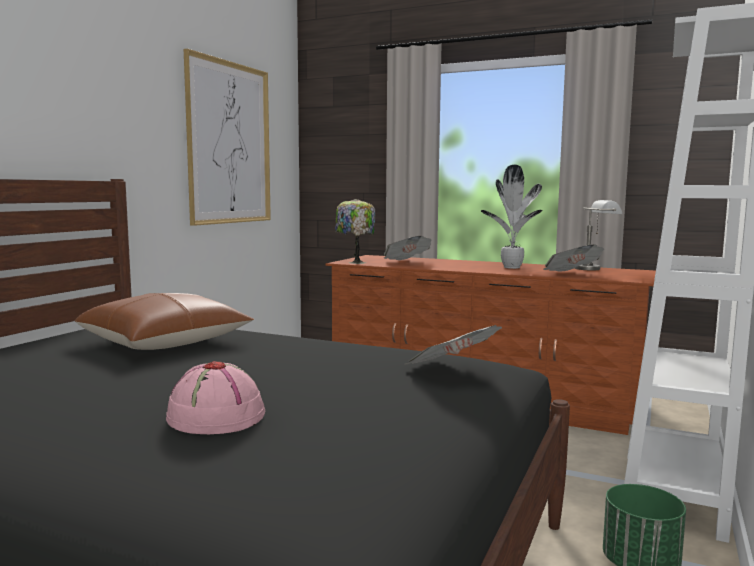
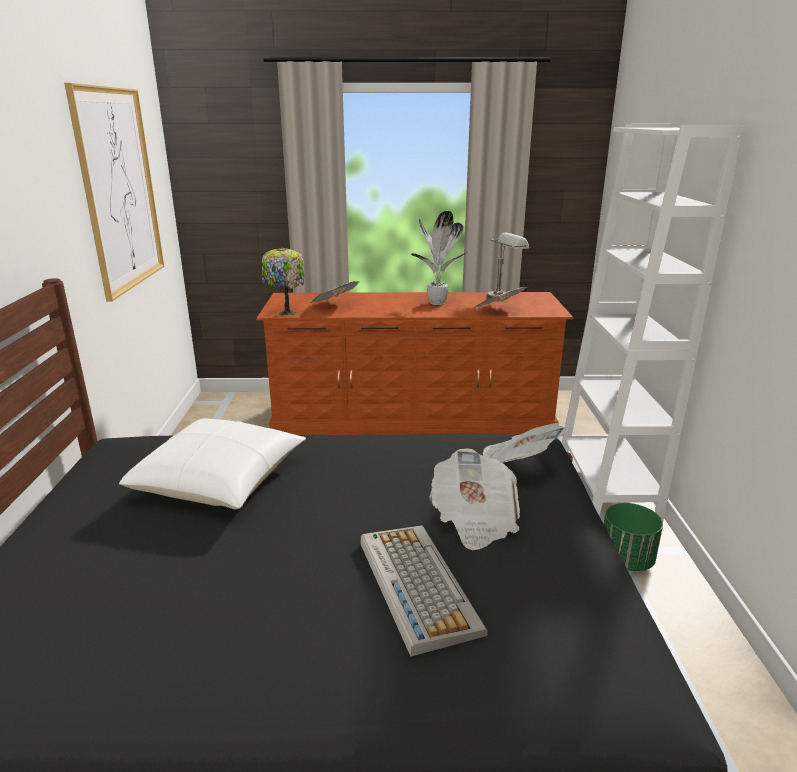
camera: 25 degrees left, 15 degrees up
brown pillow [75,293,254,350] -> white pillow [119,418,306,510]
pink hat [166,361,265,434] -> keyboard [360,525,488,657]
none -> newspaper [429,448,520,550]

